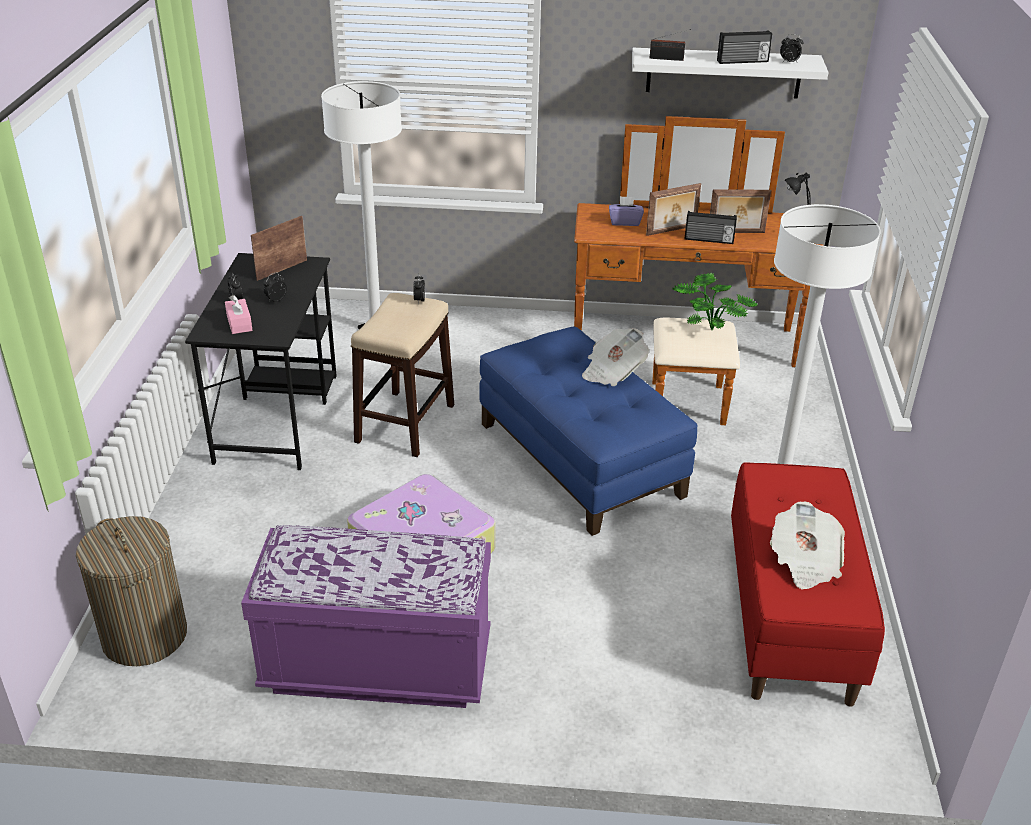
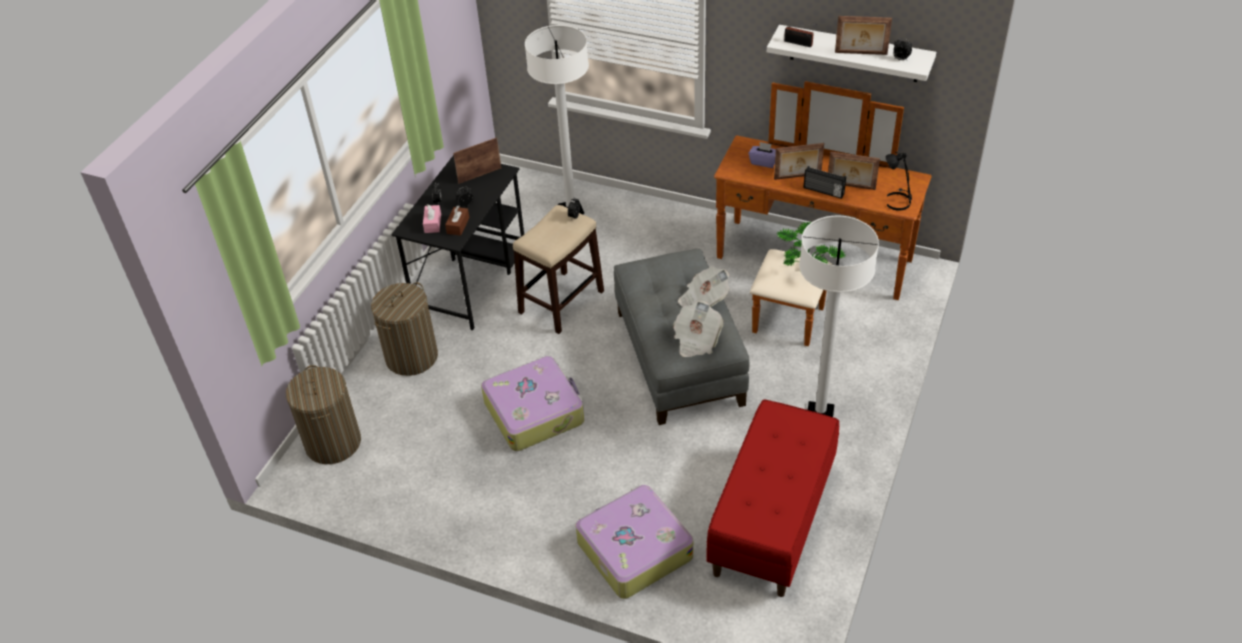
camera: 20 degrees right, 10 degrees up
purple bench [241,525,491,708] -> none
blue ottoman [480,327,697,536] -> grey ottoman [614,249,749,425]
radio [717,30,772,64] -> picture frame [835,16,892,55]
newspaper [770,501,845,590] -> newspaper moved to [673,301,723,357]
none -> laundry basket [371,282,438,376]
none -> brown tissue box [445,205,469,236]
none -> suitcase [576,485,693,599]

